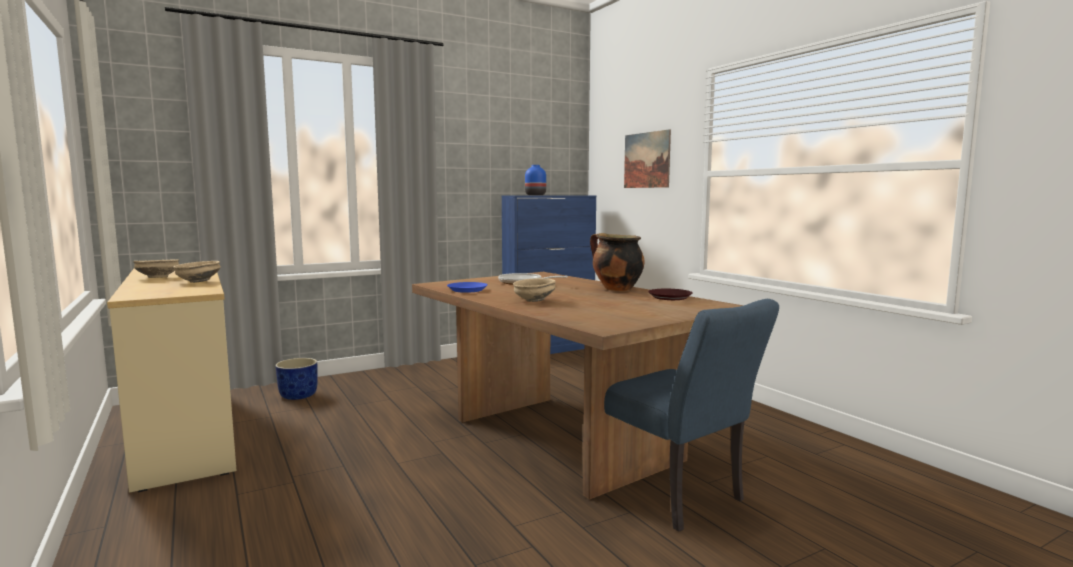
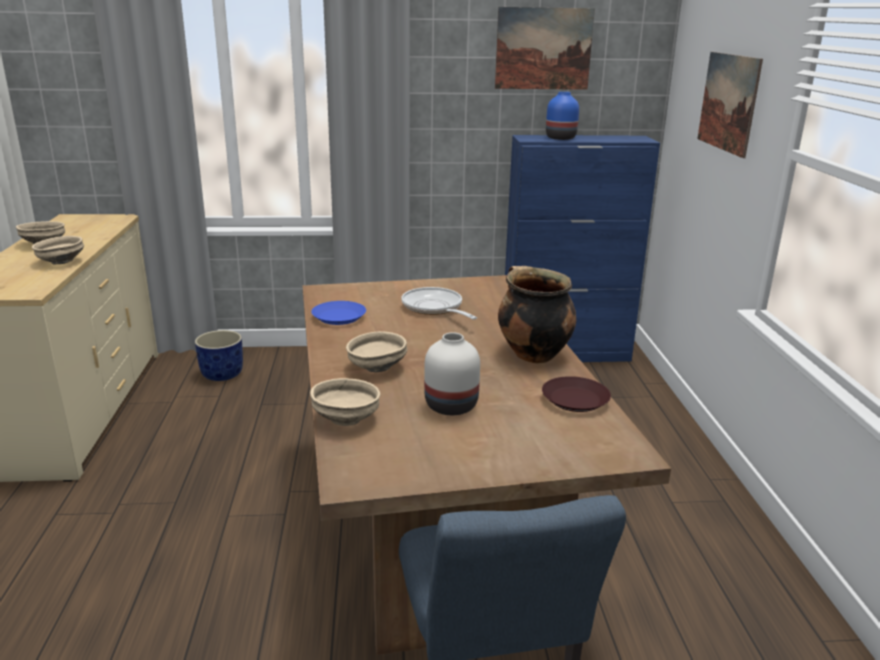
camera: 25 degrees right, 15 degrees up
none -> beige bowl [310,378,380,426]
none -> white vase [424,332,480,415]
none -> picture [495,7,595,90]

